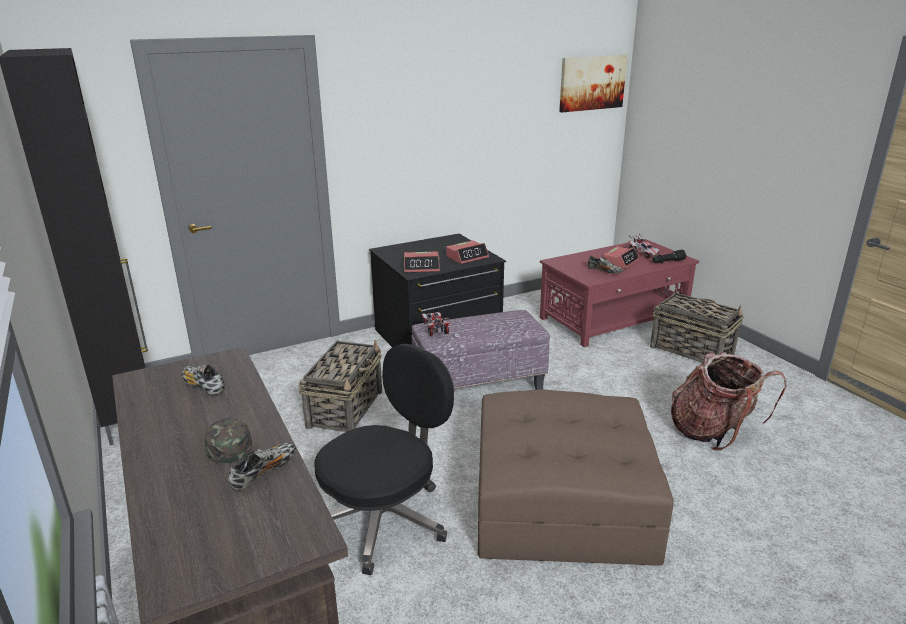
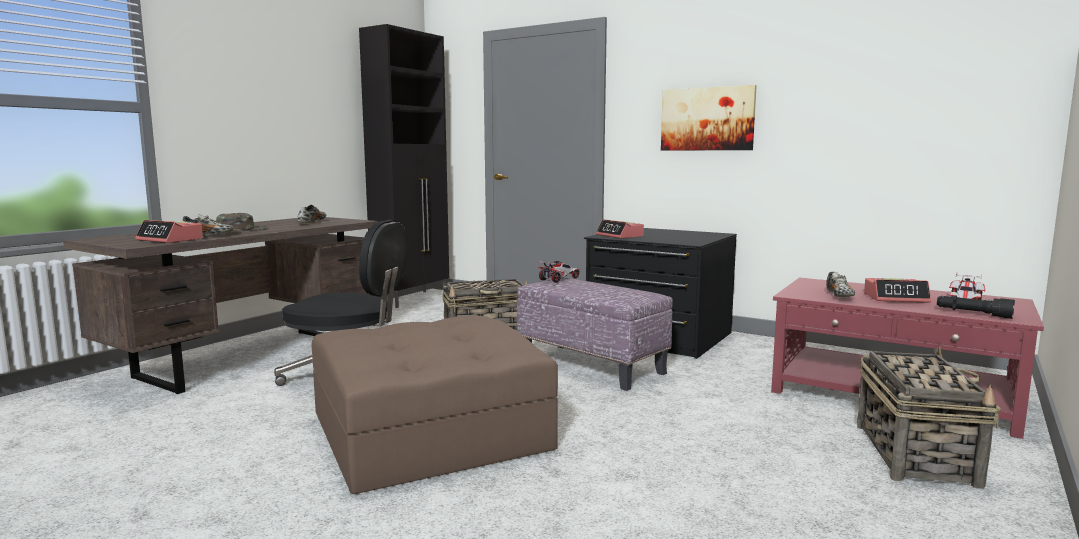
camera: 60 degrees right, 15 degrees down
alarm clock [446,240,489,264] -> alarm clock moved to [136,220,203,243]
picture [559,55,627,112] -> picture moved to [661,85,757,150]
backpack [671,352,787,450] -> none

